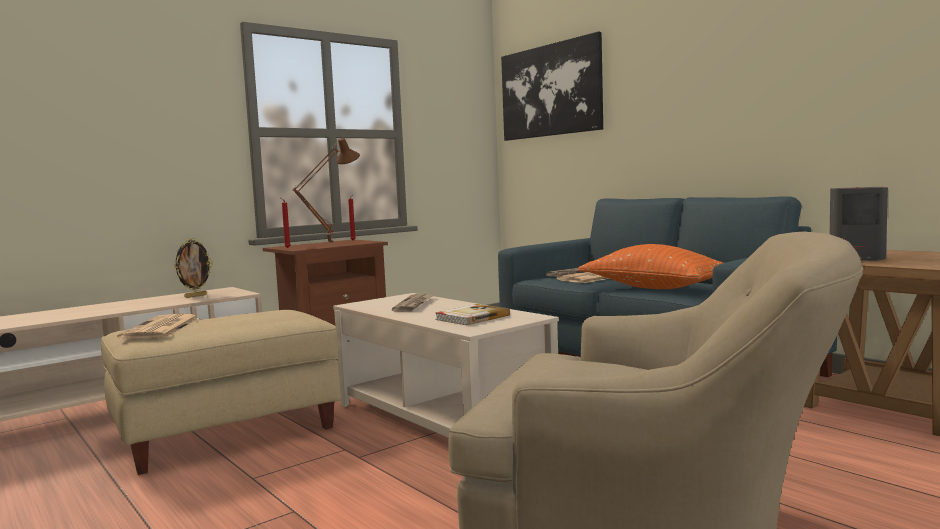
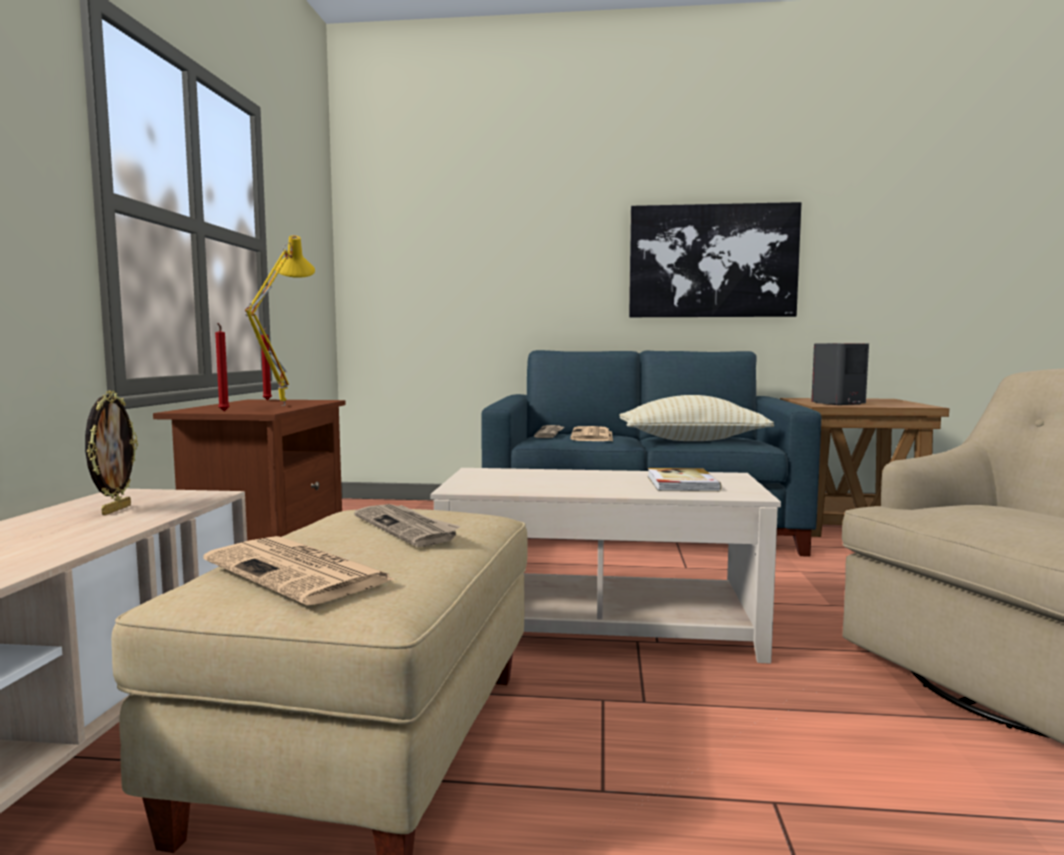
camera: 45 degrees left, 0 degrees up
brown table lamp [292,138,360,245] -> yellow table lamp [245,235,315,406]
newspaper [392,294,434,312] -> newspaper moved to [354,504,461,547]
picture [501,32,603,141] -> picture moved to [629,202,802,317]
orange pillow [578,244,723,289] -> beige pillow [619,395,774,441]

